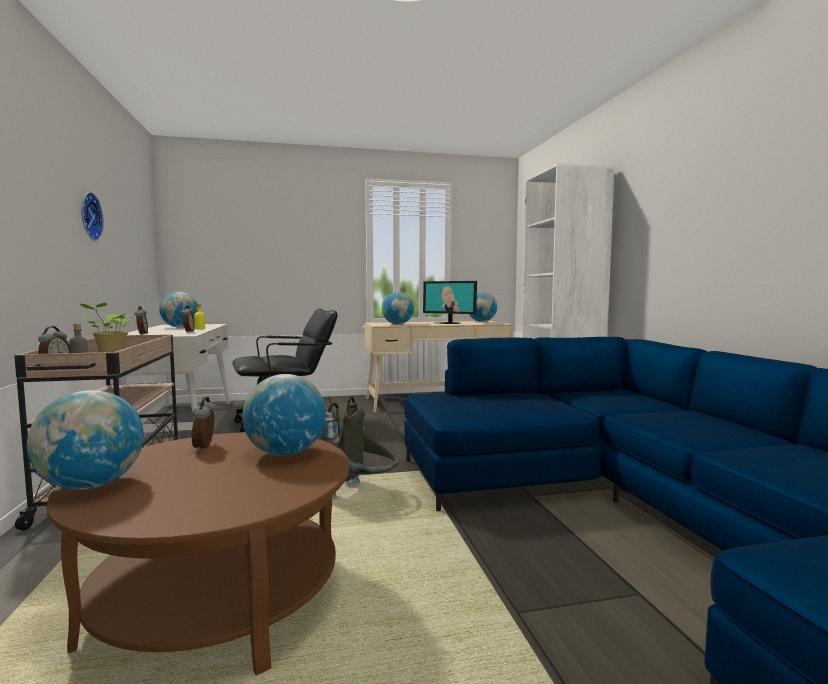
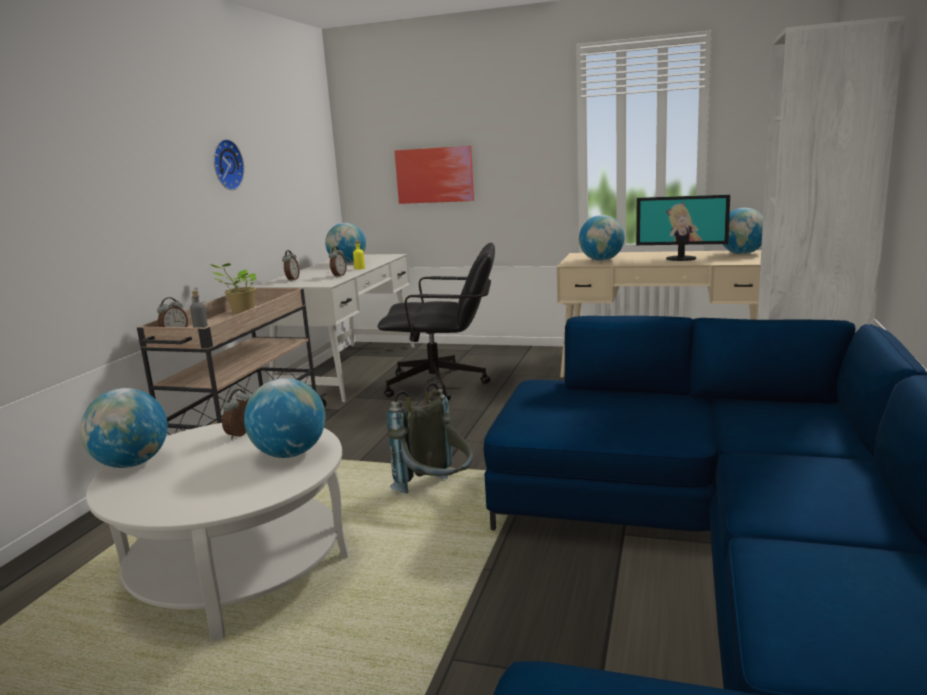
camera: 30 degrees right, 10 degrees up
brown coffee table [46,432,349,675] -> white coffee table [86,423,348,641]
monitor [423,281,477,324] -> monitor turned 45 degrees counterclockwise [636,195,730,261]
none -> picture [395,146,474,204]

